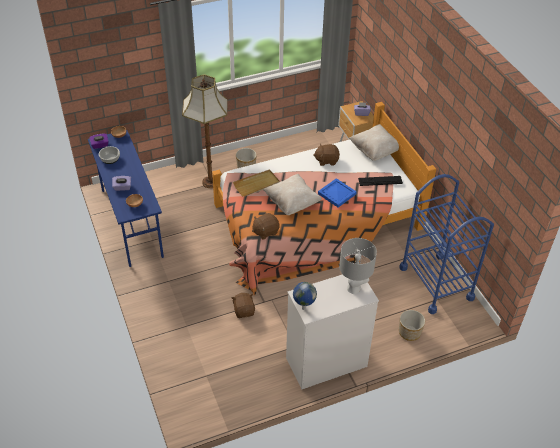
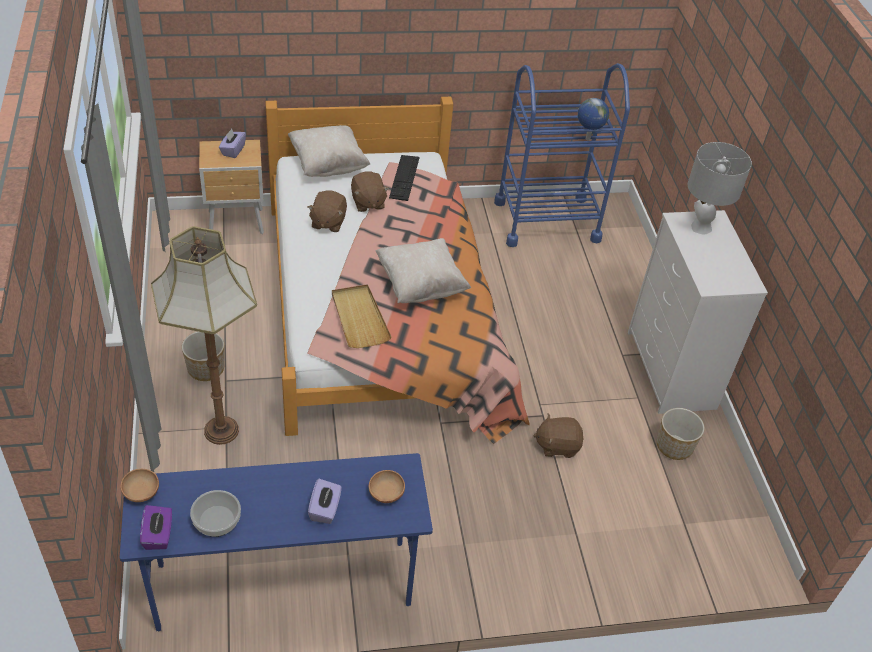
camera: 80 degrees left, 0 degrees up
brown plush toy [252,213,280,240] -> brown plush toy moved to [351,171,389,212]
globe [293,282,317,310] -> globe moved to [578,98,609,141]
blue tray [318,178,357,207] -> none
planter [399,310,425,341] -> planter moved to [657,408,705,460]

